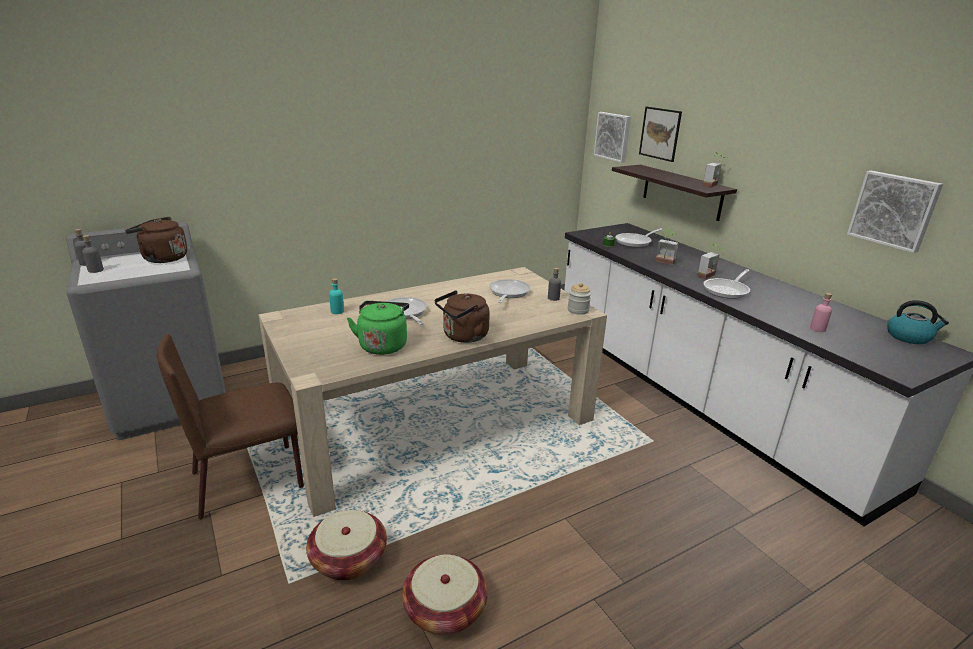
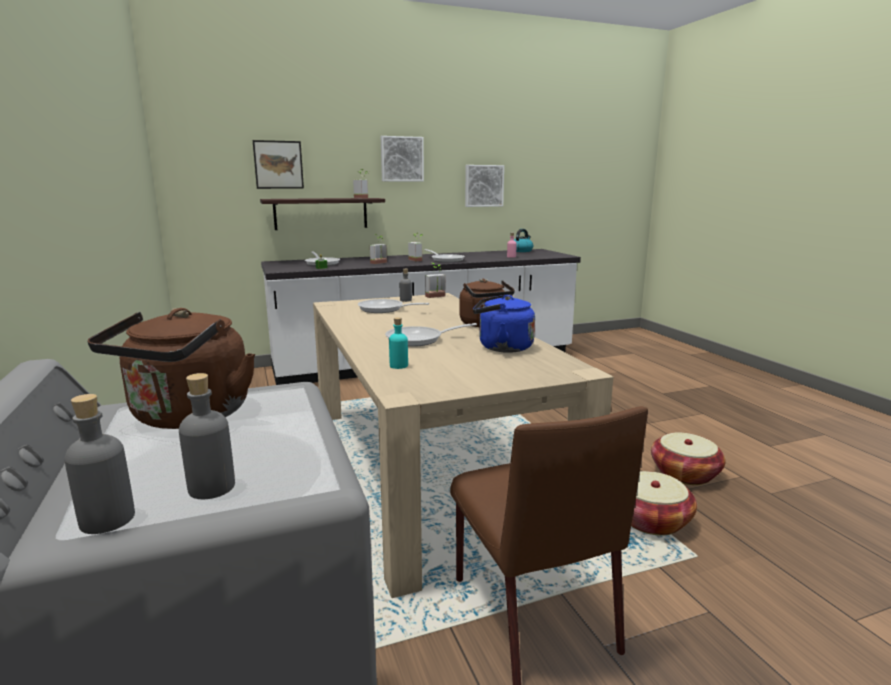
camera: 80 degrees left, 10 degrees down
green kettle [347,301,409,355] -> blue kettle [473,294,535,353]
jar [568,283,591,315] -> potted plant [425,263,445,298]
picture [594,112,631,163] -> picture moved to [381,136,424,181]

